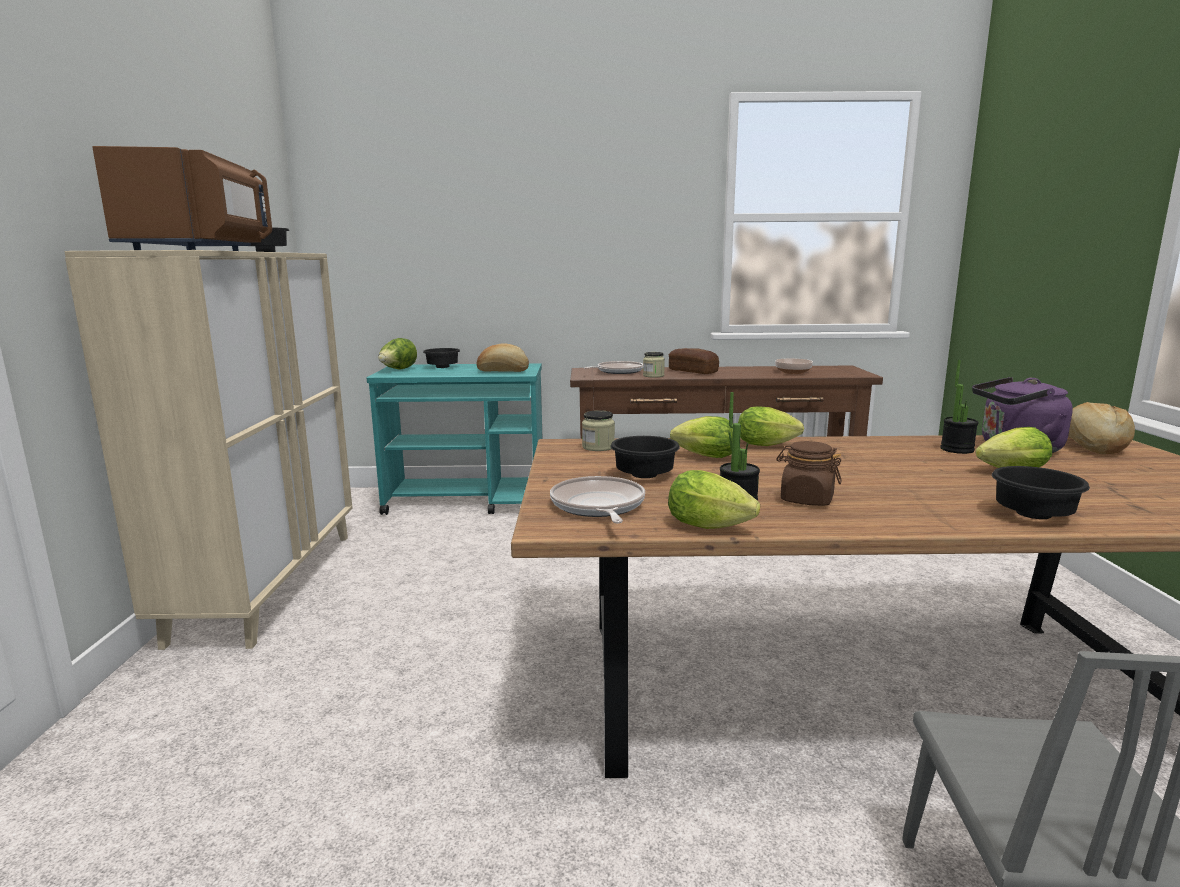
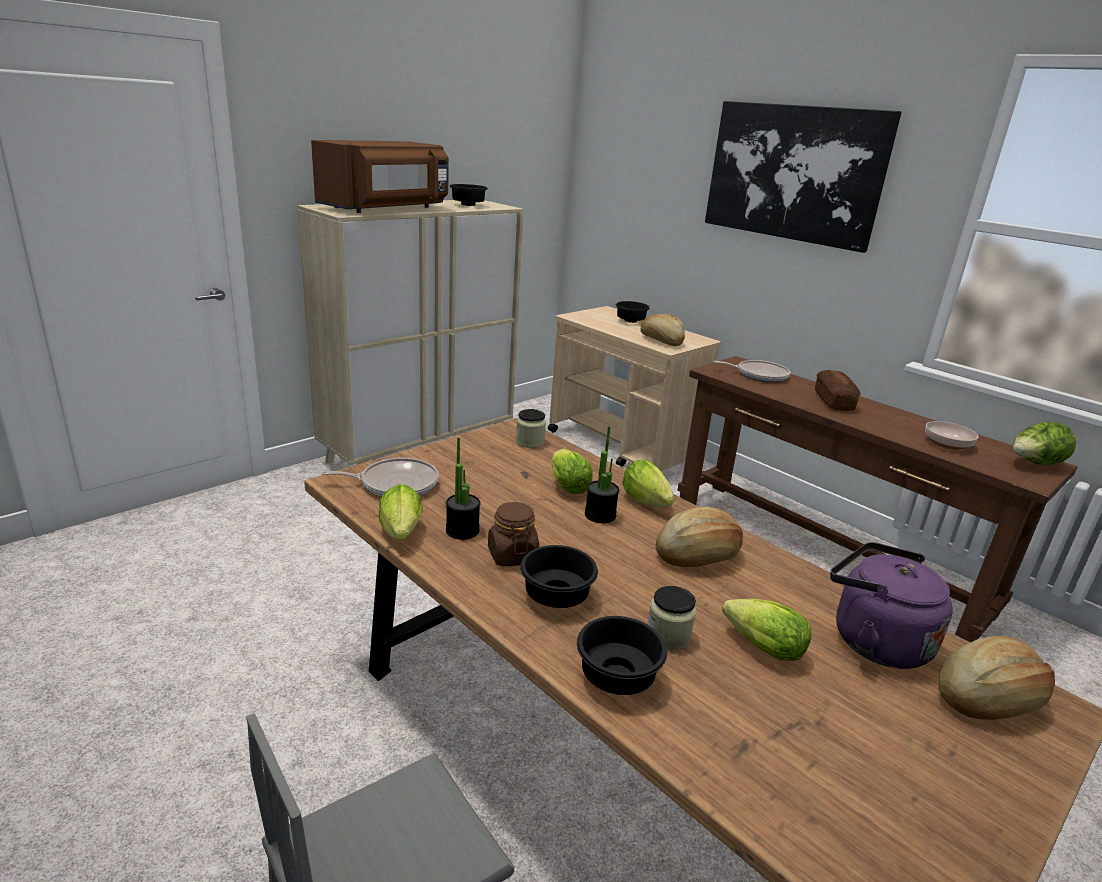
camera: 45 degrees right, 10 degrees up
turquoise cart [367,363,543,515] -> beige cart [548,306,721,471]
lettuce [378,338,417,370] -> lettuce moved to [1013,422,1076,465]
frying pan [550,476,645,523] -> frying pan turned 45 degrees clockwise [321,458,439,496]
black bowl [611,436,680,478] -> black bowl moved to [520,545,598,608]
jar [643,352,665,378] -> jar moved to [647,586,696,650]
potted plant [940,360,978,454] -> potted plant moved to [585,426,619,523]
none -> bread [655,507,743,567]
none -> picture [705,101,902,253]

